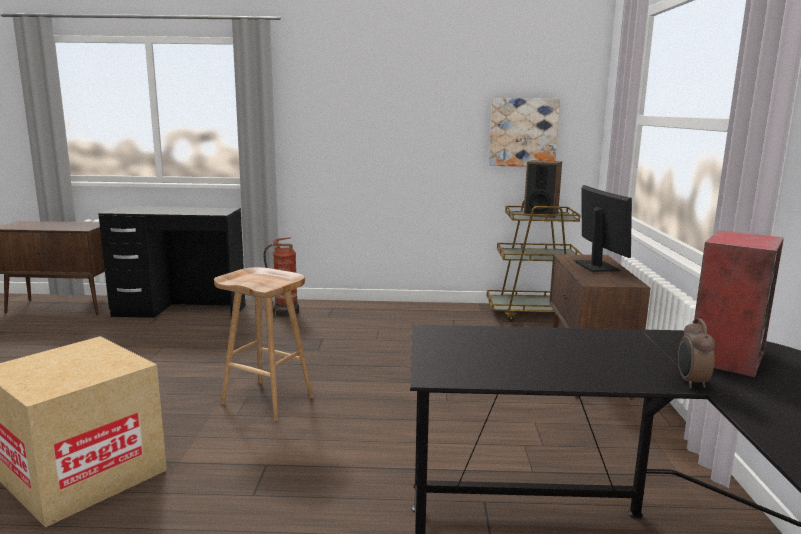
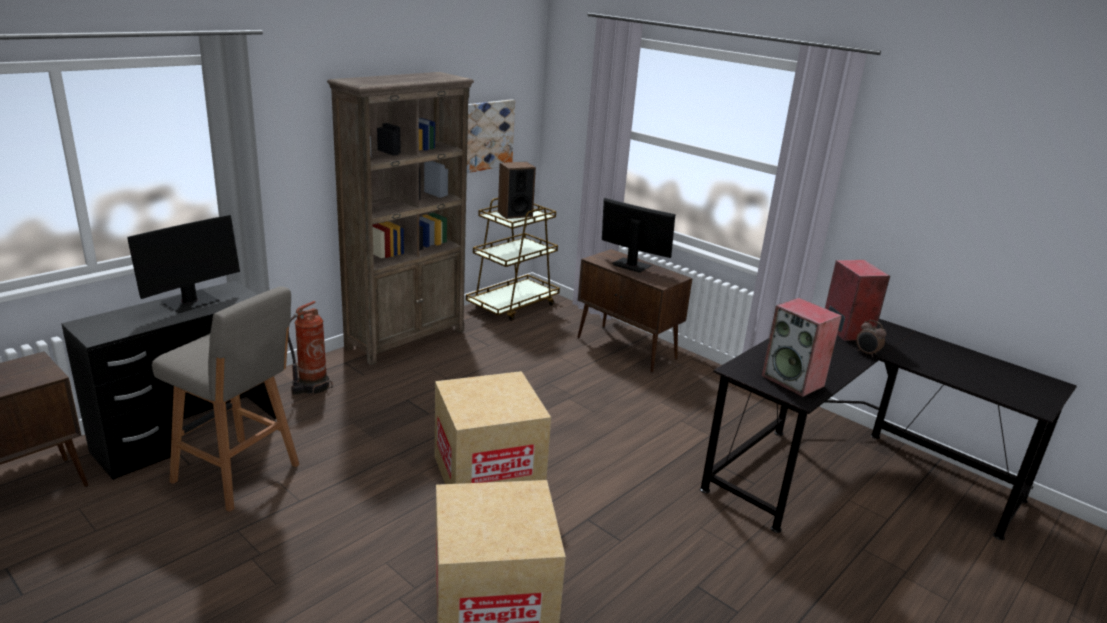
camera: 50 degrees left, 10 degrees up
brown stool [214,267,313,421] -> cardboard box [435,371,551,484]
none -> monitor [127,215,240,313]
none -> grey stool [152,286,299,512]
none -> brown bookcase [327,72,474,365]
none -> speaker [762,298,842,397]

